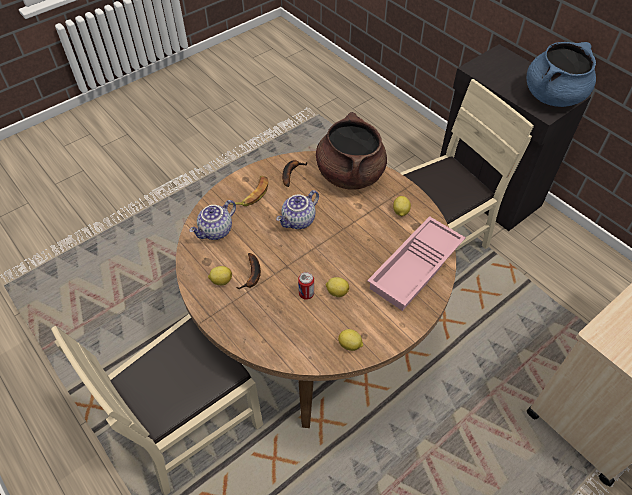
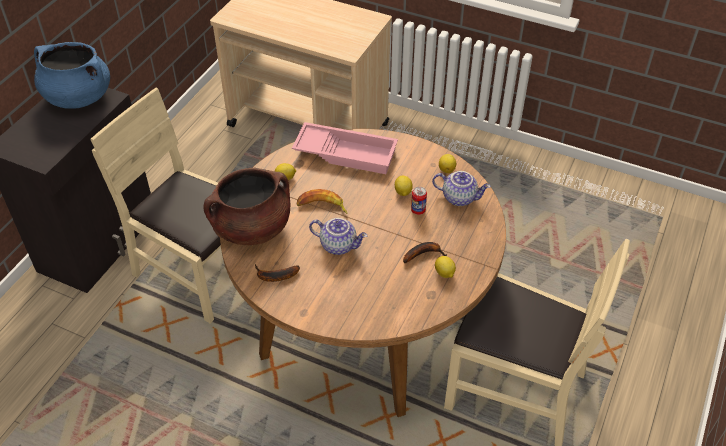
camera: 115 degrees left, 5 degrees down
teapot [189,200,236,240] -> teapot moved to [432,171,491,206]
banana [229,176,268,206] -> banana moved to [296,189,347,214]

